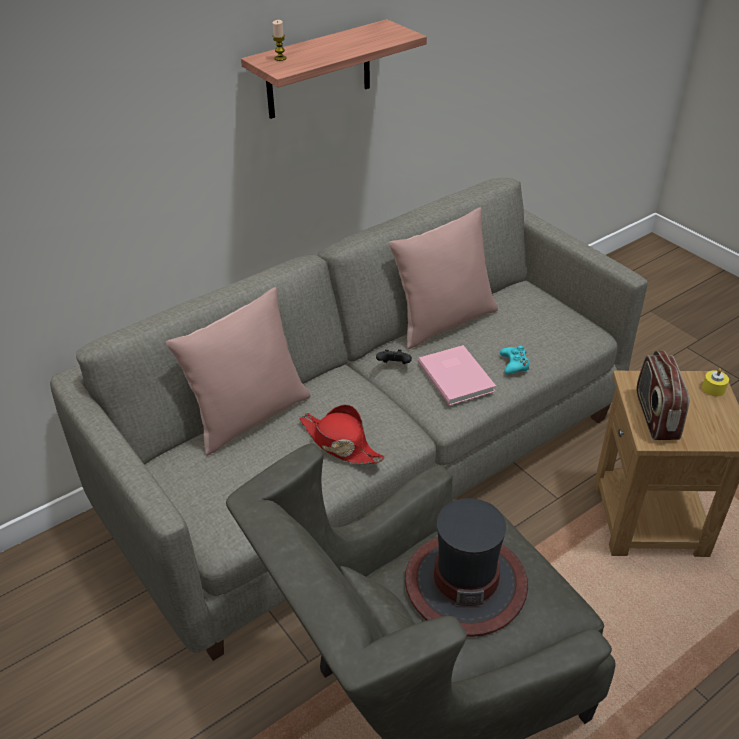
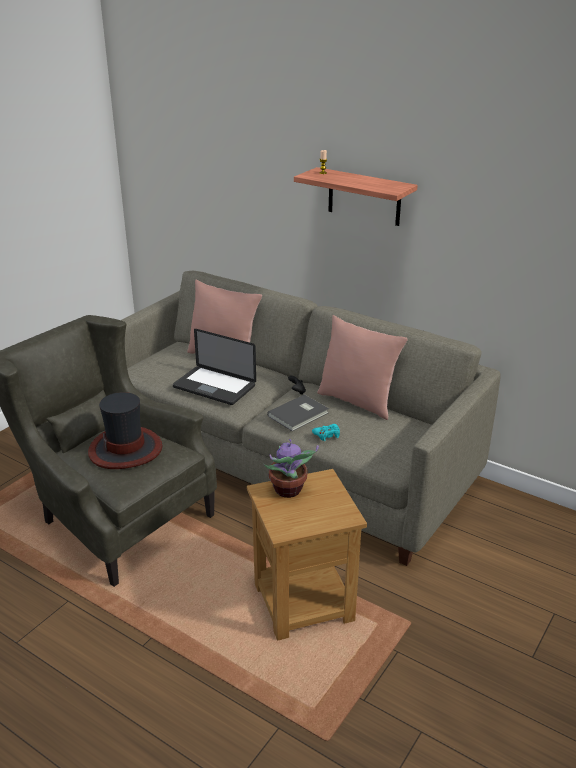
camera: 70 degrees right, 10 degrees down
red hat [299,404,385,464] -> laptop [173,329,256,405]
pink book [418,345,496,406] -> grey book [267,395,329,431]
radio [636,351,689,440] -> potted plant [264,439,319,498]
yellow candle [702,368,729,396] -> none

